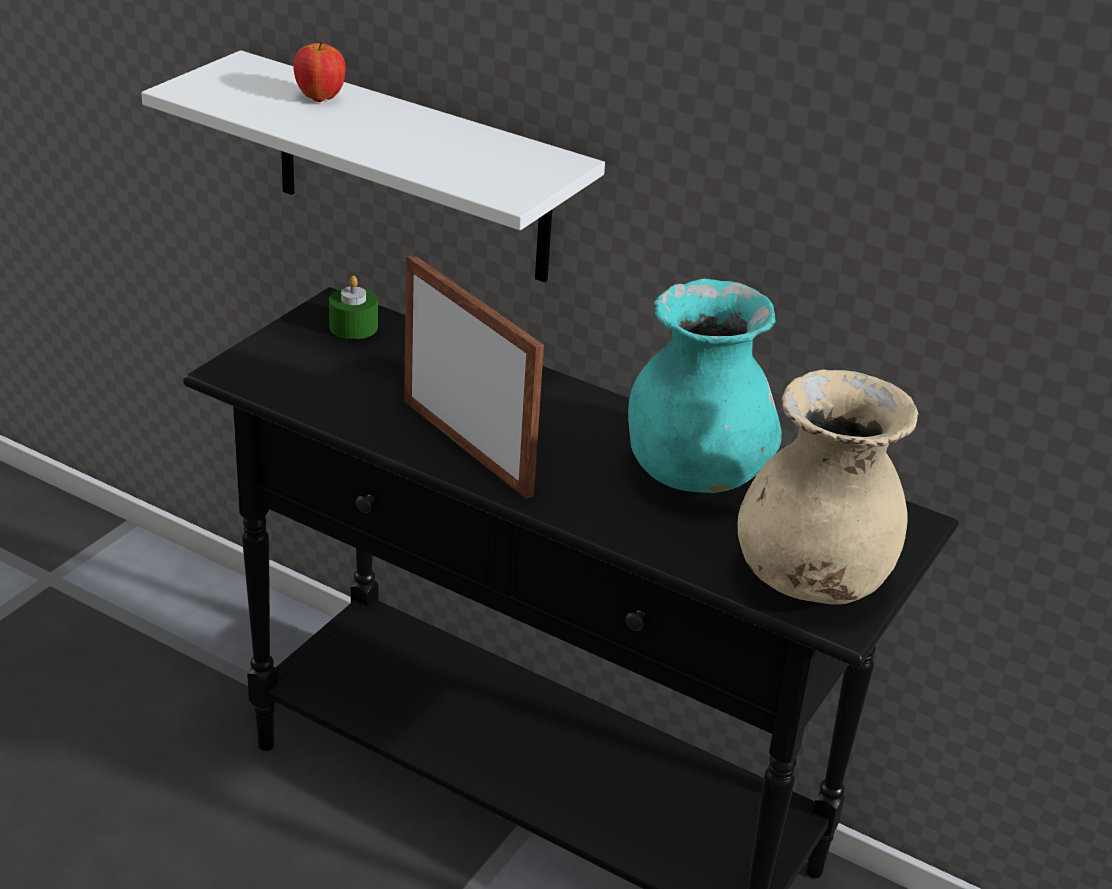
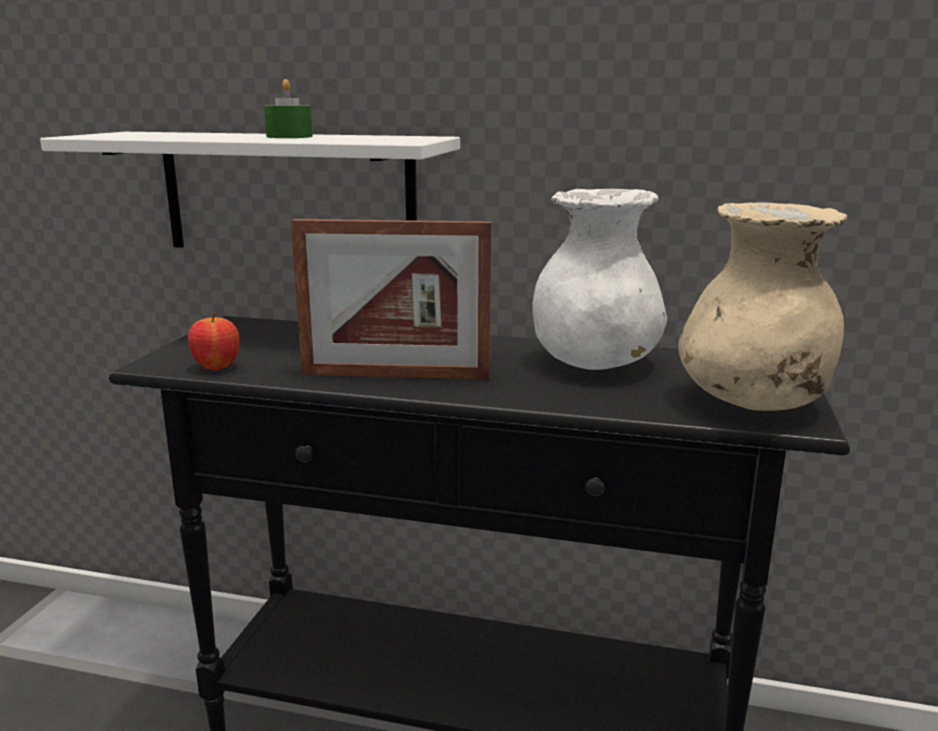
camera: 15 degrees left, 15 degrees down
apple [293,40,346,102] -> apple moved to [188,313,239,371]
green candle [329,275,378,339] -> green candle moved to [264,79,313,138]
picture frame [404,254,544,499] -> picture frame turned 150 degrees clockwise [291,219,492,380]
turquoise vase [628,279,782,493] -> white vase [533,189,667,370]

